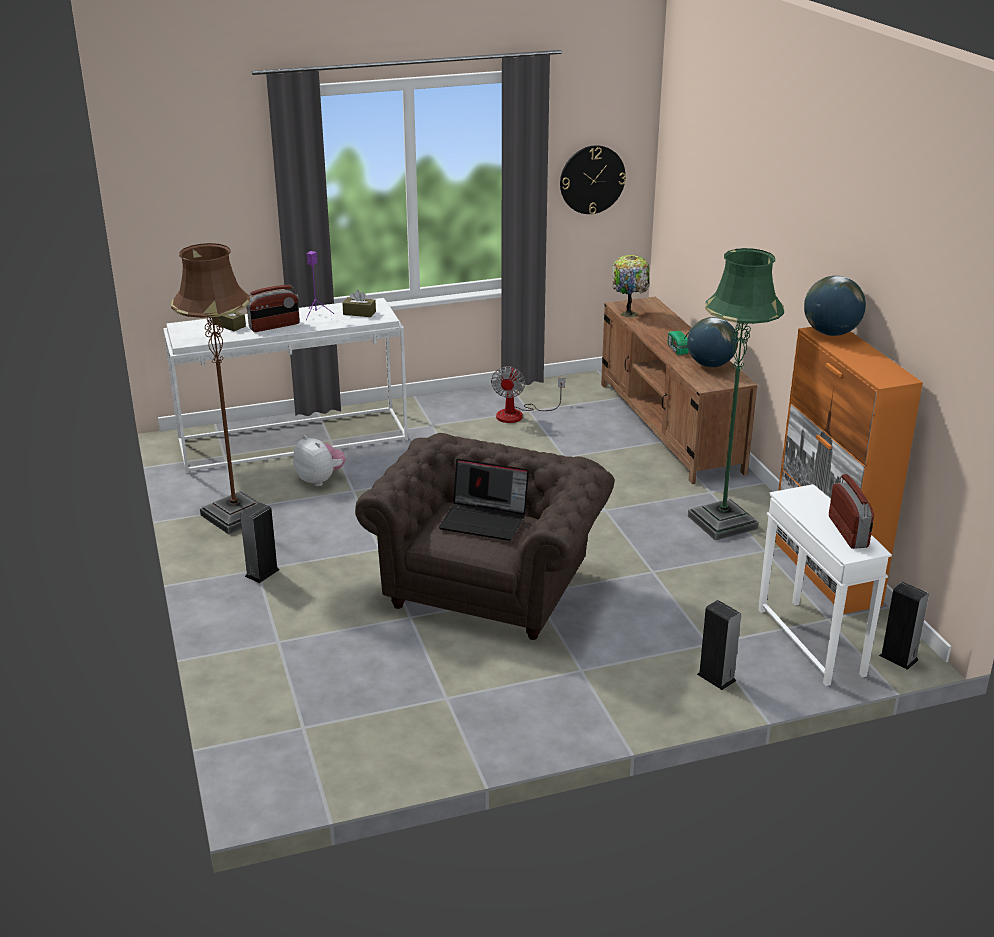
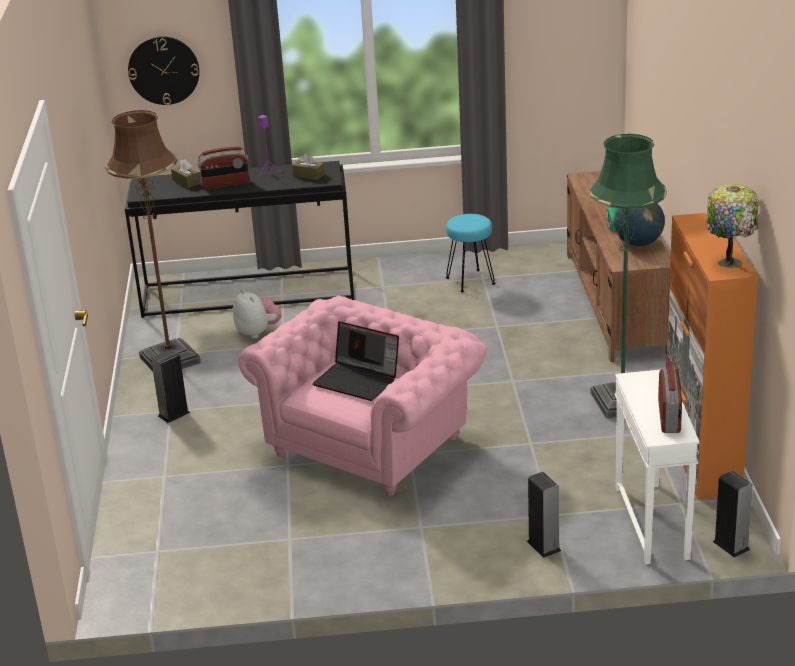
camera: 15 degrees right, 0 degrees up
white console table [163,298,408,473] -> black console table [125,161,354,318]
brown armchair [355,433,615,640] -> pink armchair [239,296,487,496]
fan [491,366,565,423] -> turquoise stool [446,214,495,292]
wall clock [560,145,626,214] -> wall clock moved to [128,36,199,105]
table lamp [612,255,649,318] -> table lamp moved to [707,184,758,268]
globe [804,276,866,336] -> none

